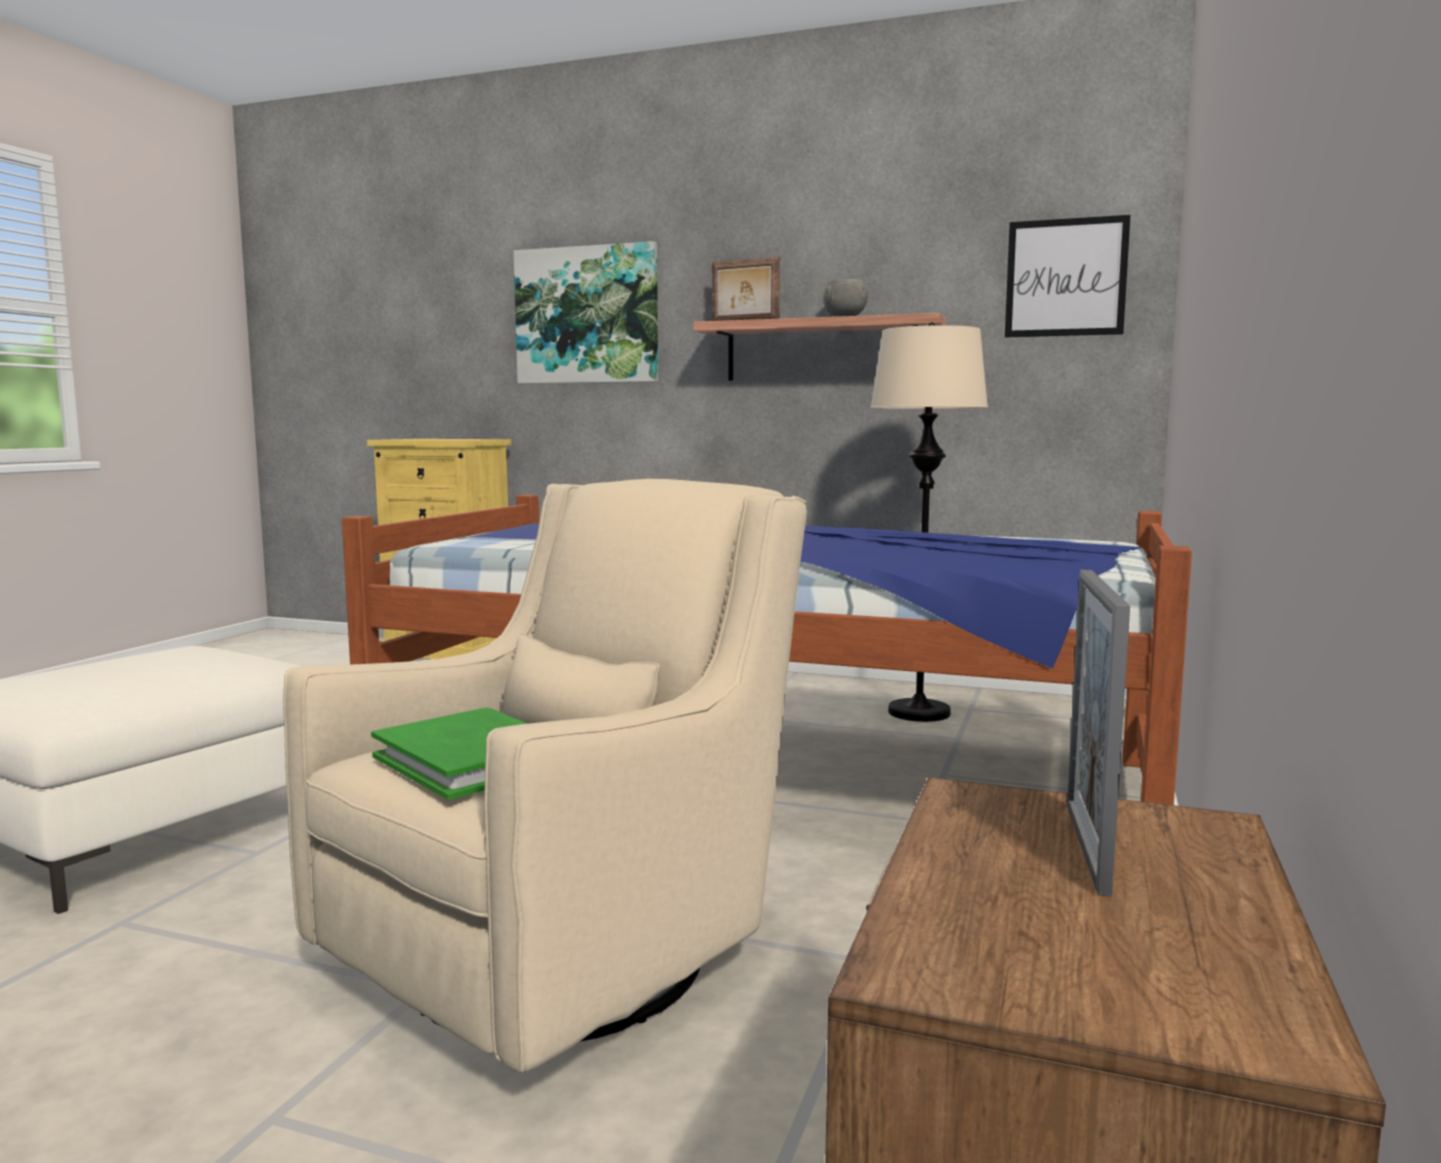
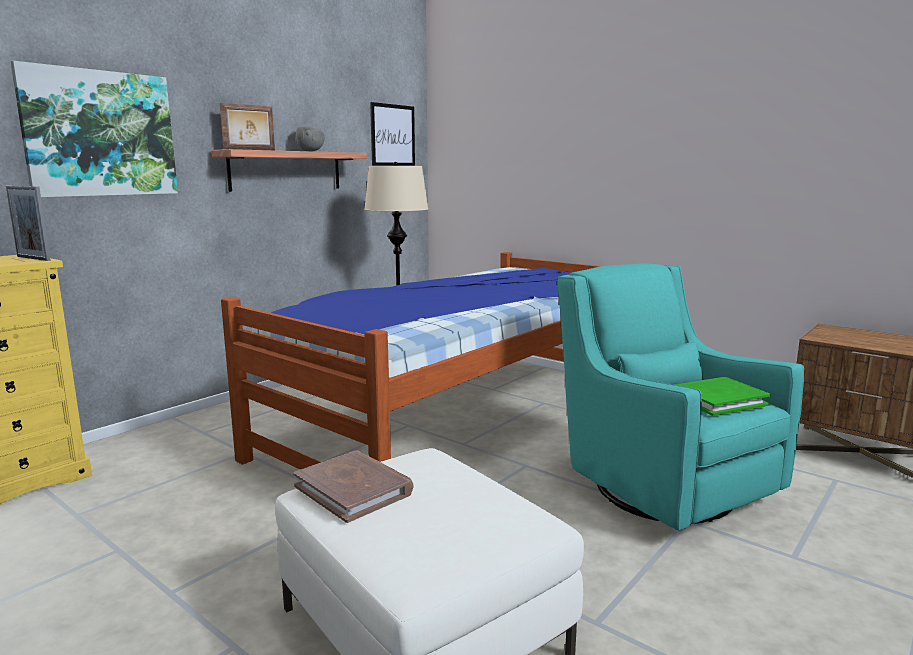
camera: 70 degrees left, 5 degrees up
beige armchair [283,479,807,1073] -> turquoise armchair [557,263,804,530]
picture frame [1067,570,1130,897] -> picture frame moved to [6,186,51,261]
none -> brown book [293,450,413,523]

